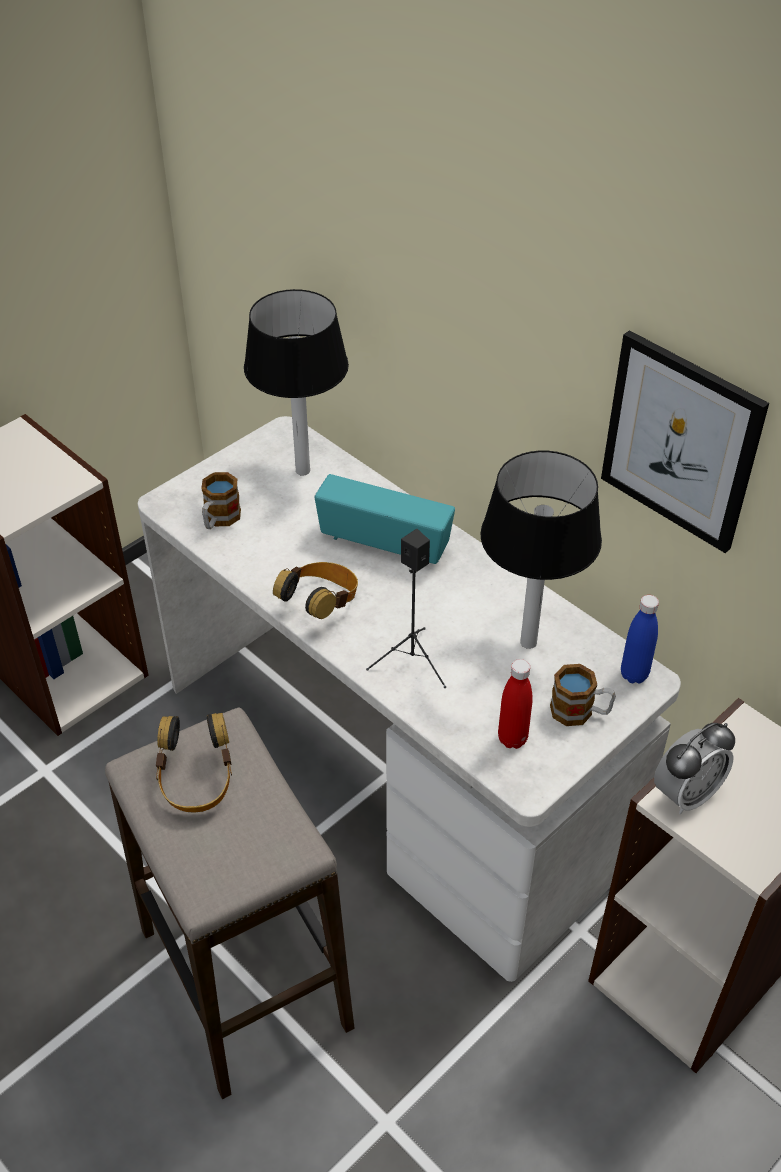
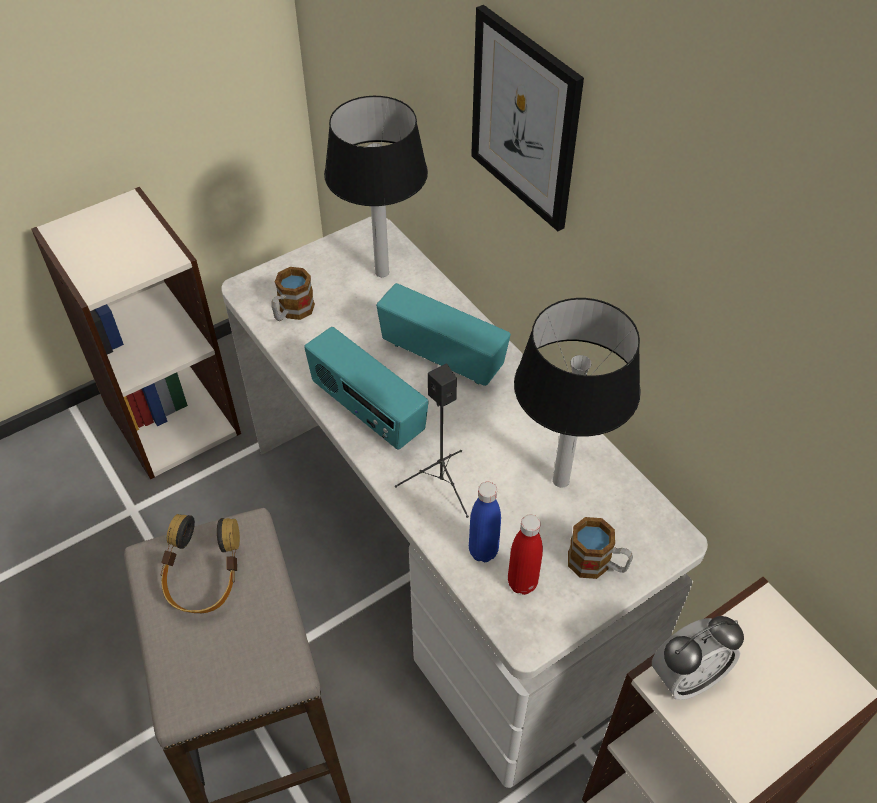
camera: 10 degrees right, 5 degrees up
headphones [273,562,358,619] -> radio [304,327,429,449]
picture [601,330,769,553] -> picture moved to [471,5,584,231]
blue bottle [621,595,659,684] -> blue bottle moved to [469,482,501,562]

